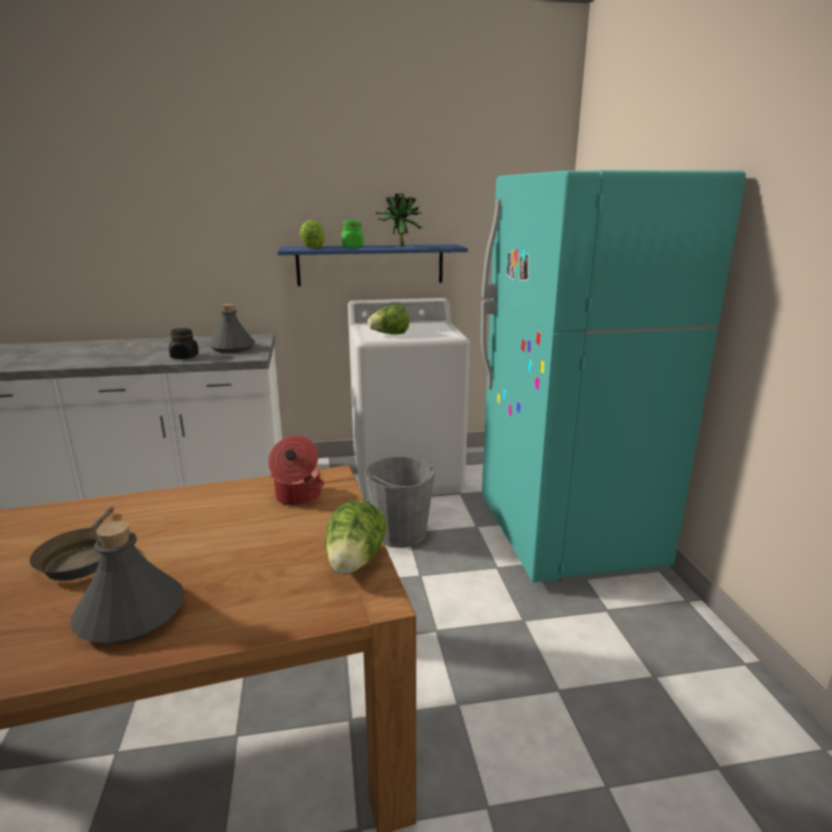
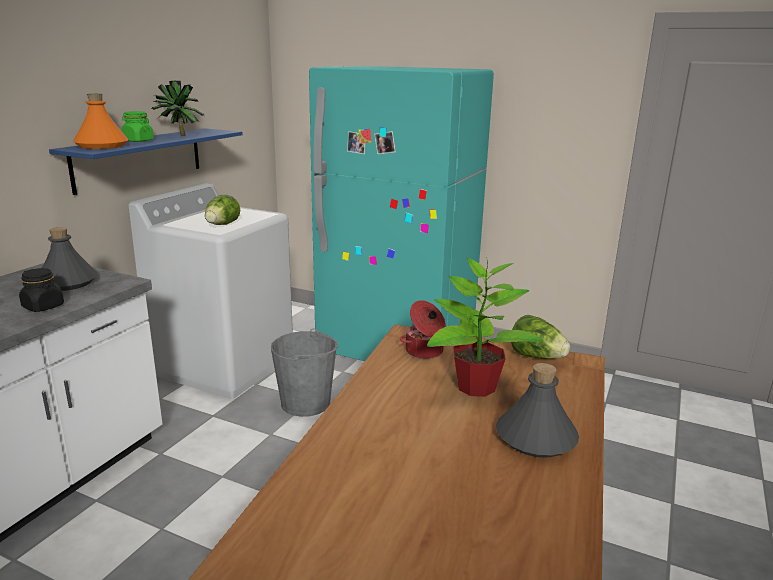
camera: 55 degrees left, 0 degrees up
brown frying pan [29,507,114,581] -> none
lettuce [299,220,325,248] -> orange bottle [73,94,129,149]
none -> potted plant [427,257,543,397]

